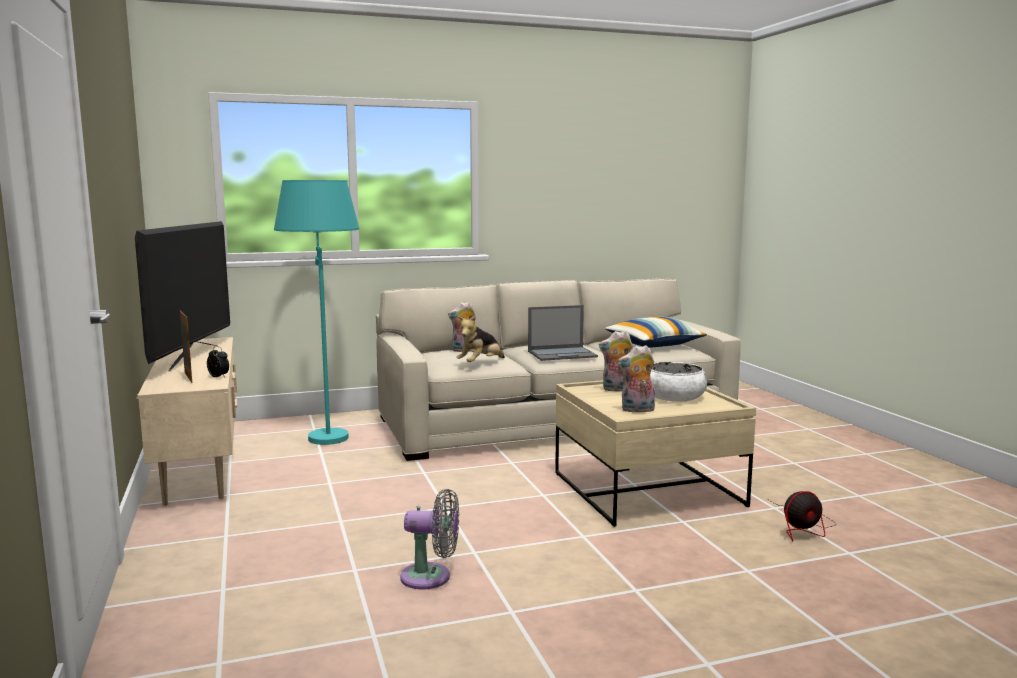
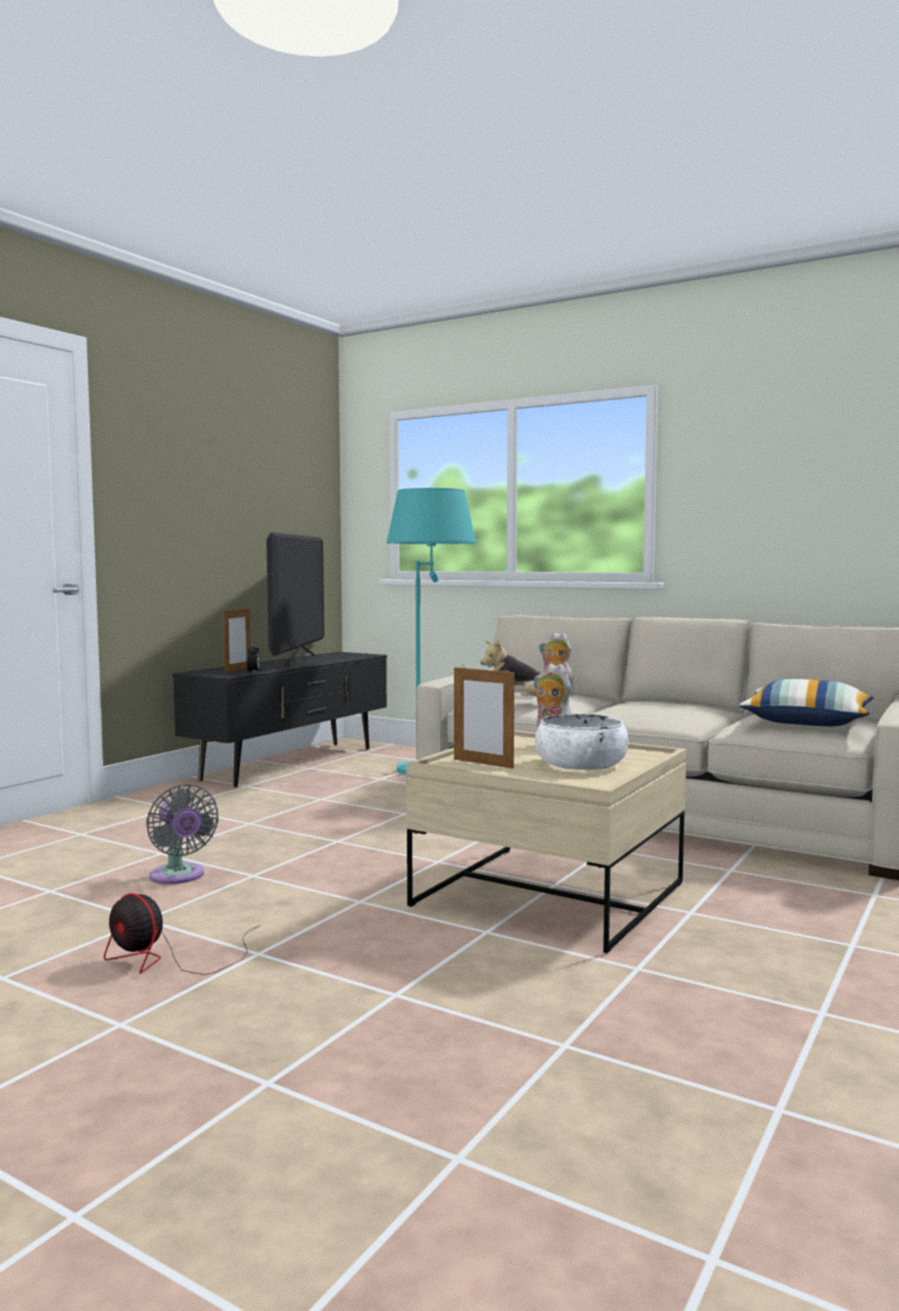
camera: 50 degrees right, 5 degrees down
television [135,221,230,371] -> television turned 45 degrees counterclockwise [266,532,324,668]
beige tv stand [136,337,237,506] -> black tv stand [172,652,387,787]
laptop [528,305,598,361] -> none
plush toy [617,345,655,412] -> picture frame [454,665,514,769]
fan [769,491,836,541] -> fan moved to [104,893,261,975]

